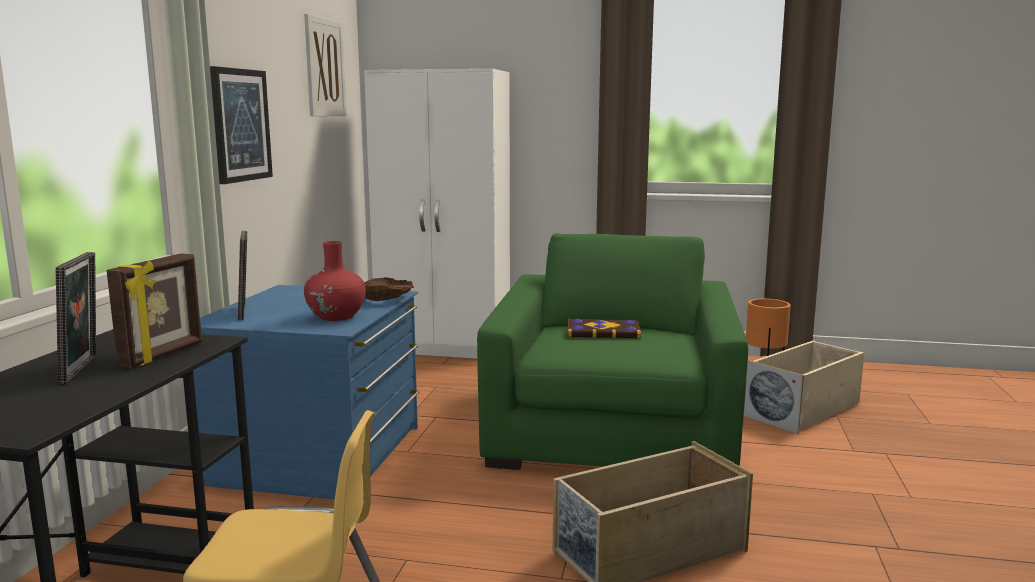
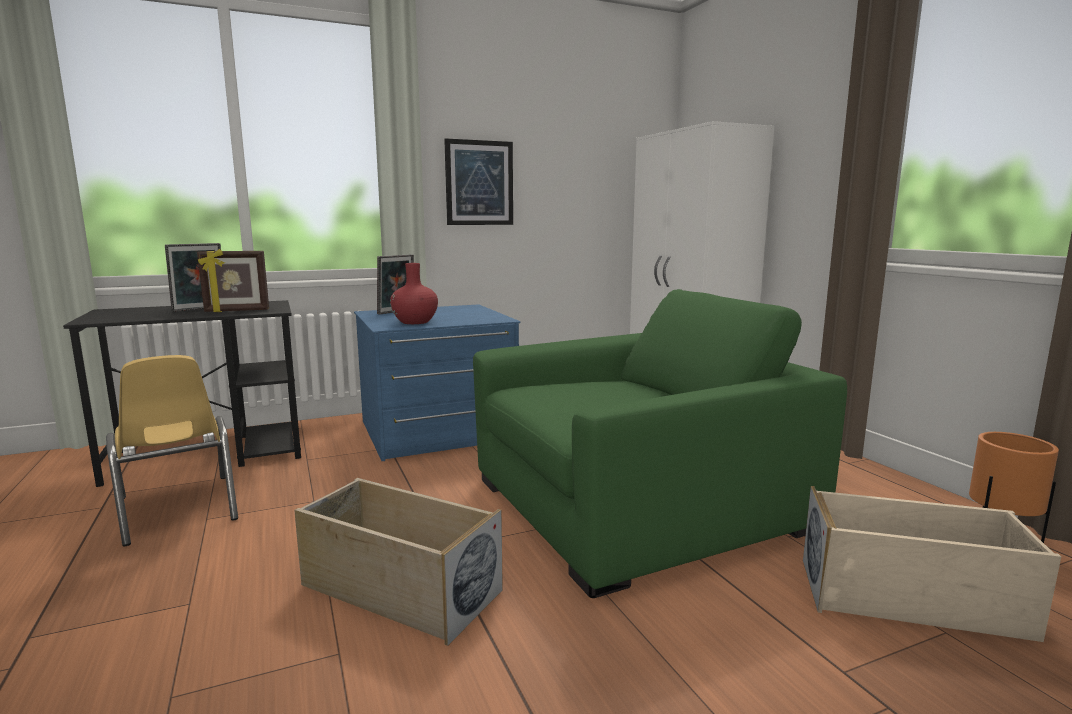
camera: 55 degrees right, 0 degrees up
picture [304,14,346,116] -> none
brown bowl [364,277,414,301] -> none
book [568,319,641,338] -> none

